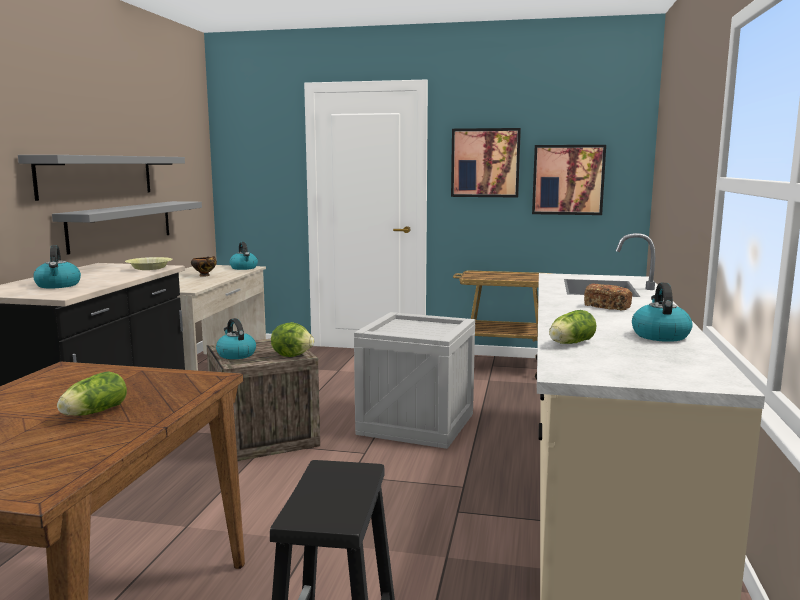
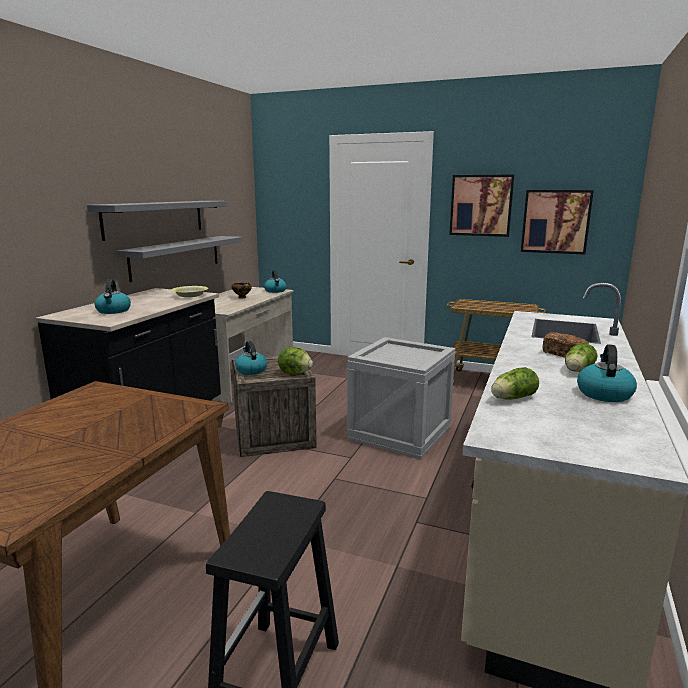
camera: 10 degrees right, 5 degrees up
lettuce [57,371,127,416] -> lettuce moved to [565,343,598,372]

